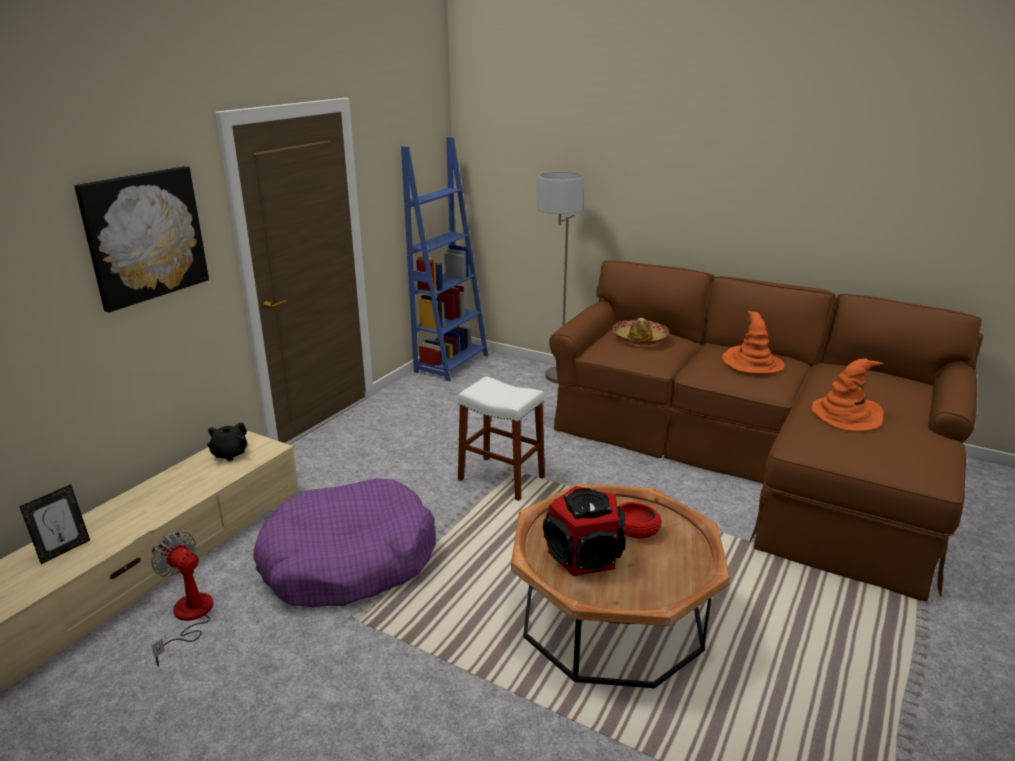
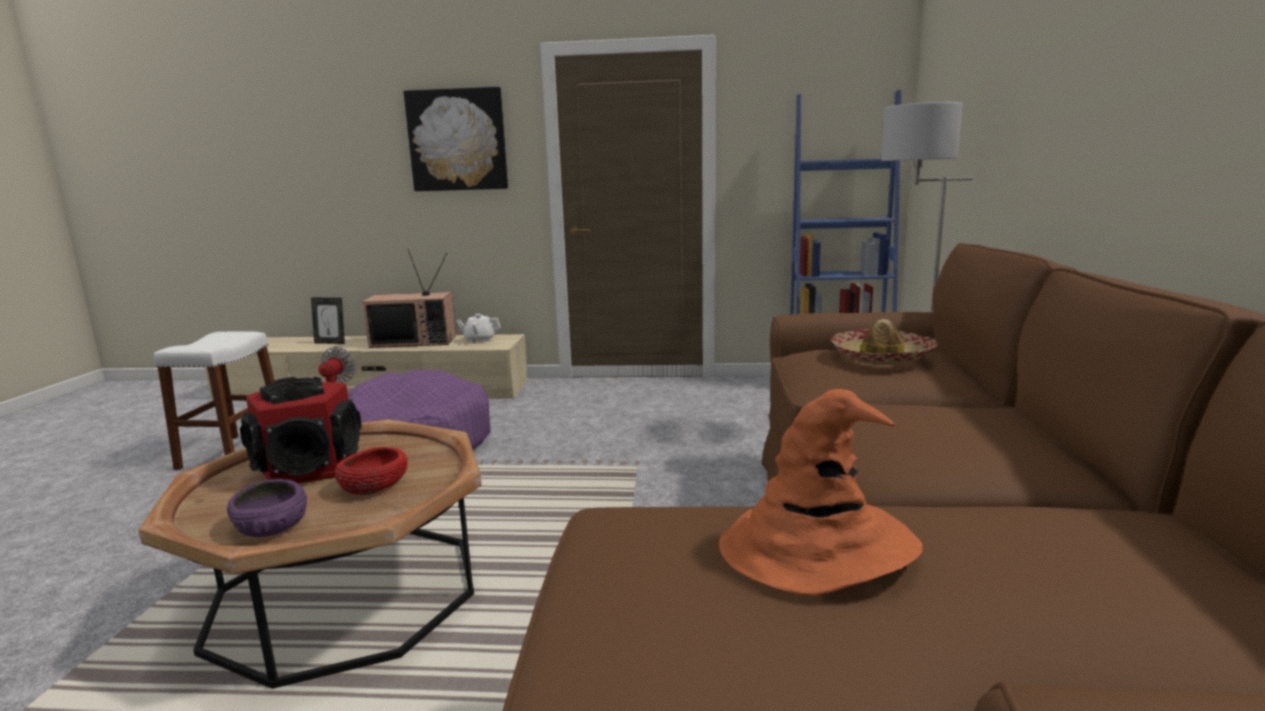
camera: 65 degrees right, 10 degrees down
black teapot [207,422,247,461] -> white teapot [456,314,501,343]
white stool [458,376,545,501] -> white stool moved to [154,331,275,470]
orange hat [722,311,784,373] -> none
none -> purple bowl [227,479,307,537]
none -> television [362,249,456,348]

